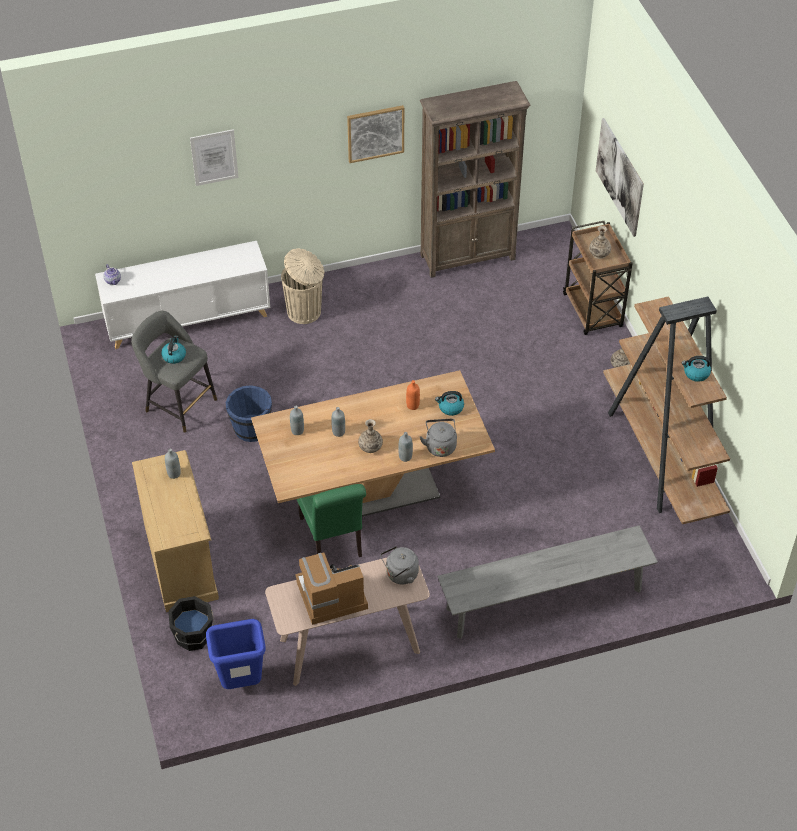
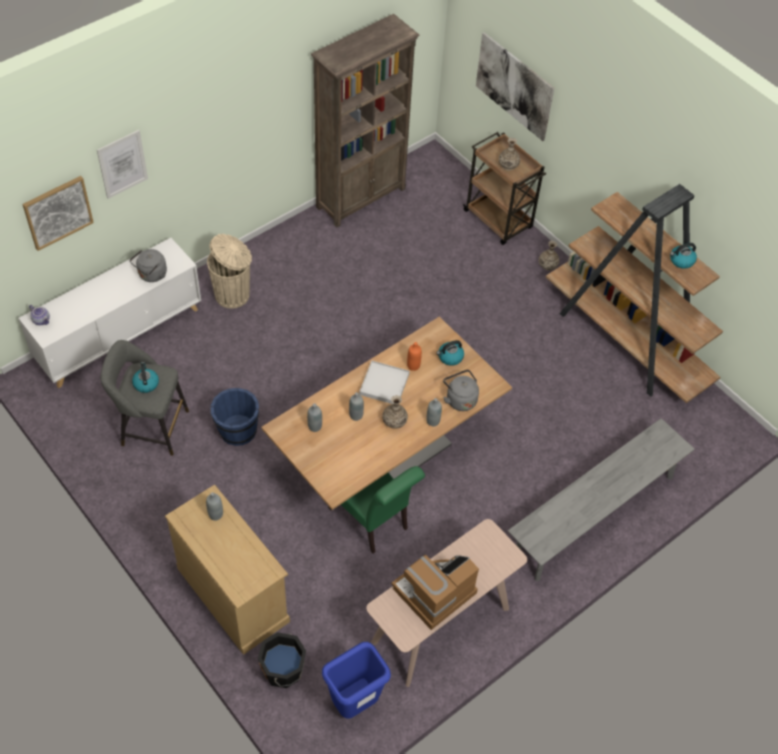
camera: 25 degrees left, 5 degrees up
picture [347,105,404,163] -> picture moved to [22,176,94,251]
grey kettle [380,546,419,585] -> grey kettle moved to [130,249,167,282]
none -> white tray [359,361,410,404]

